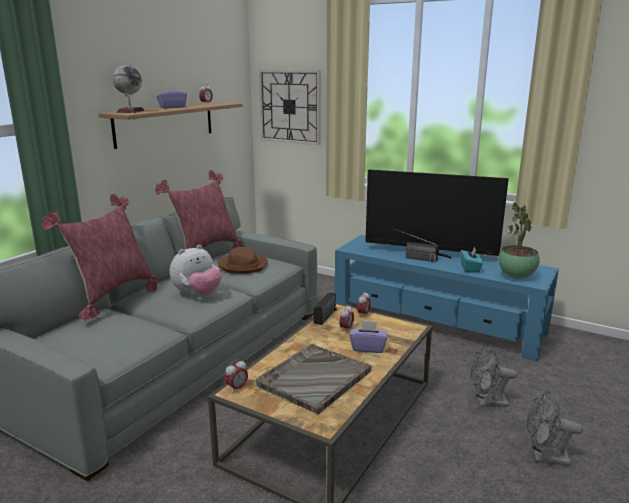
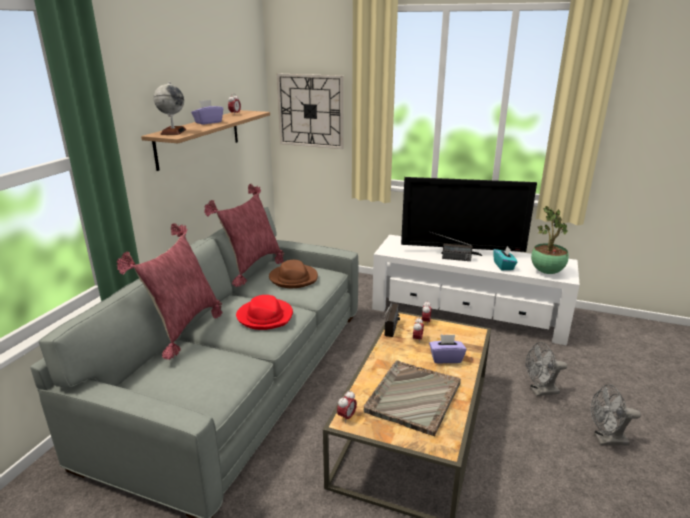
camera: 10 degrees left, 5 degrees up
plush toy [170,245,221,296] -> red hat [236,295,293,330]
blue tv stand [335,235,559,362] -> white tv stand [372,235,580,345]

